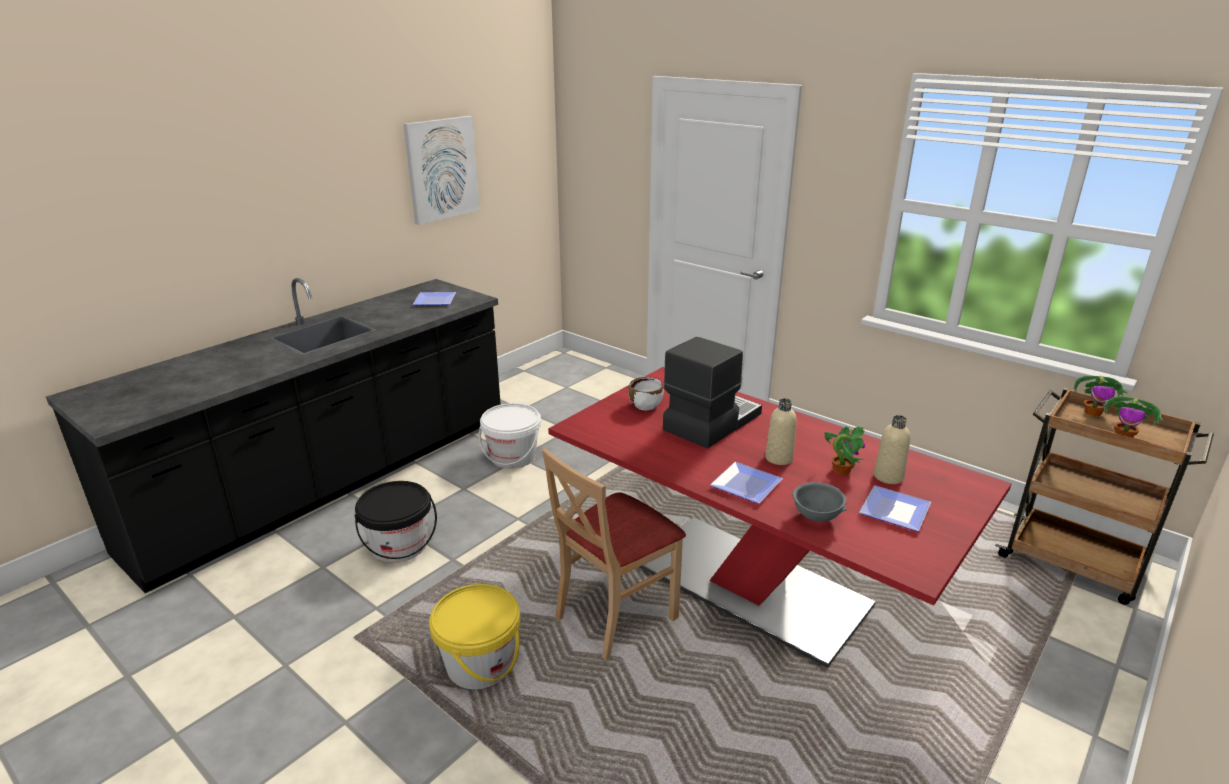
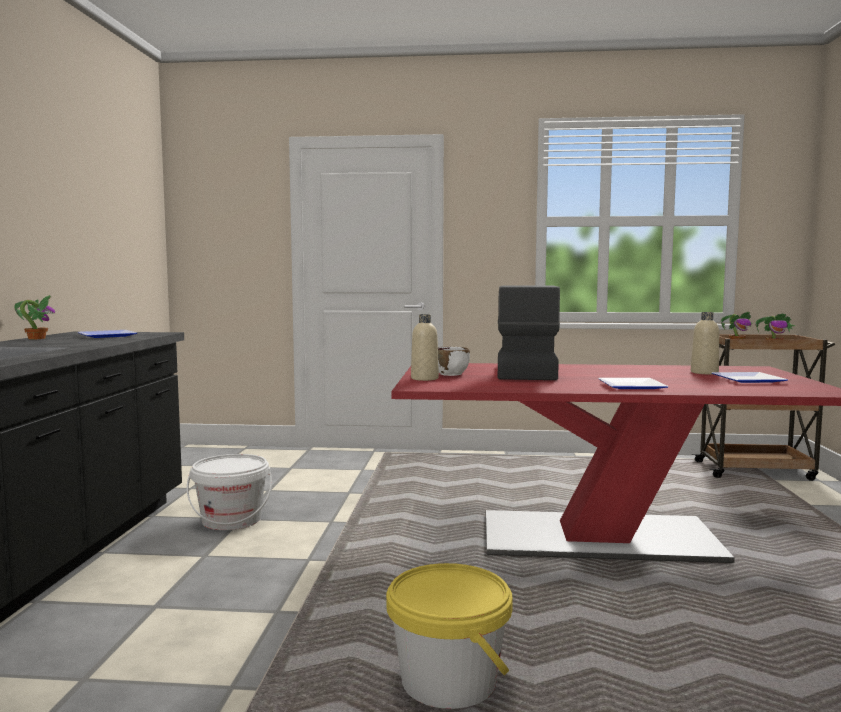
camera: 35 degrees left, 20 degrees down
black bucket [355,481,437,563] -> none
picture [403,116,480,225] -> none
beige chair [542,448,686,661] -> none
beige bottle [765,398,797,465] -> beige bottle moved to [411,314,439,381]
grey bowl [792,482,847,522] -> none
potted plant [825,426,865,475] -> potted plant moved to [14,295,55,339]

